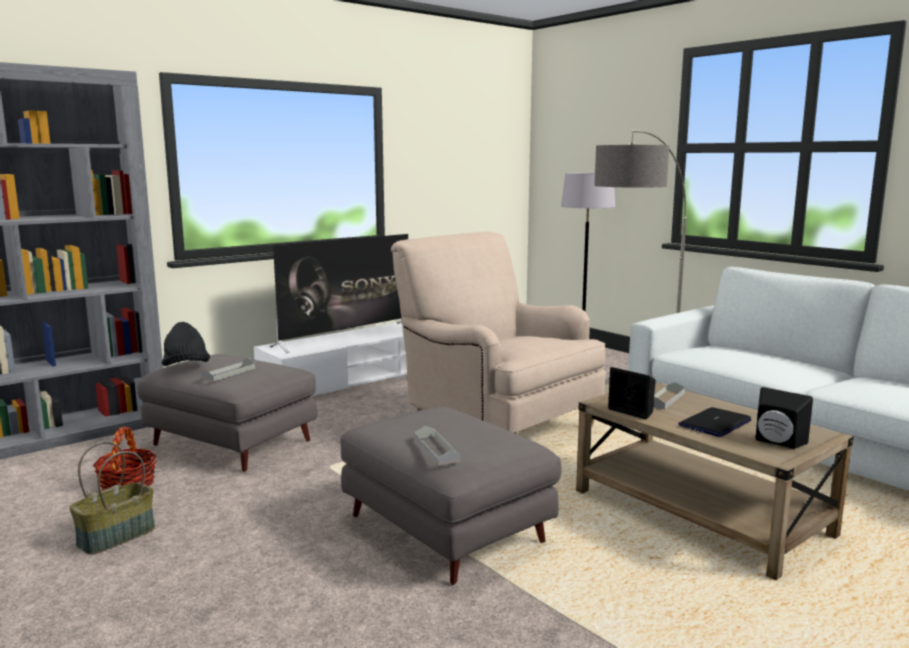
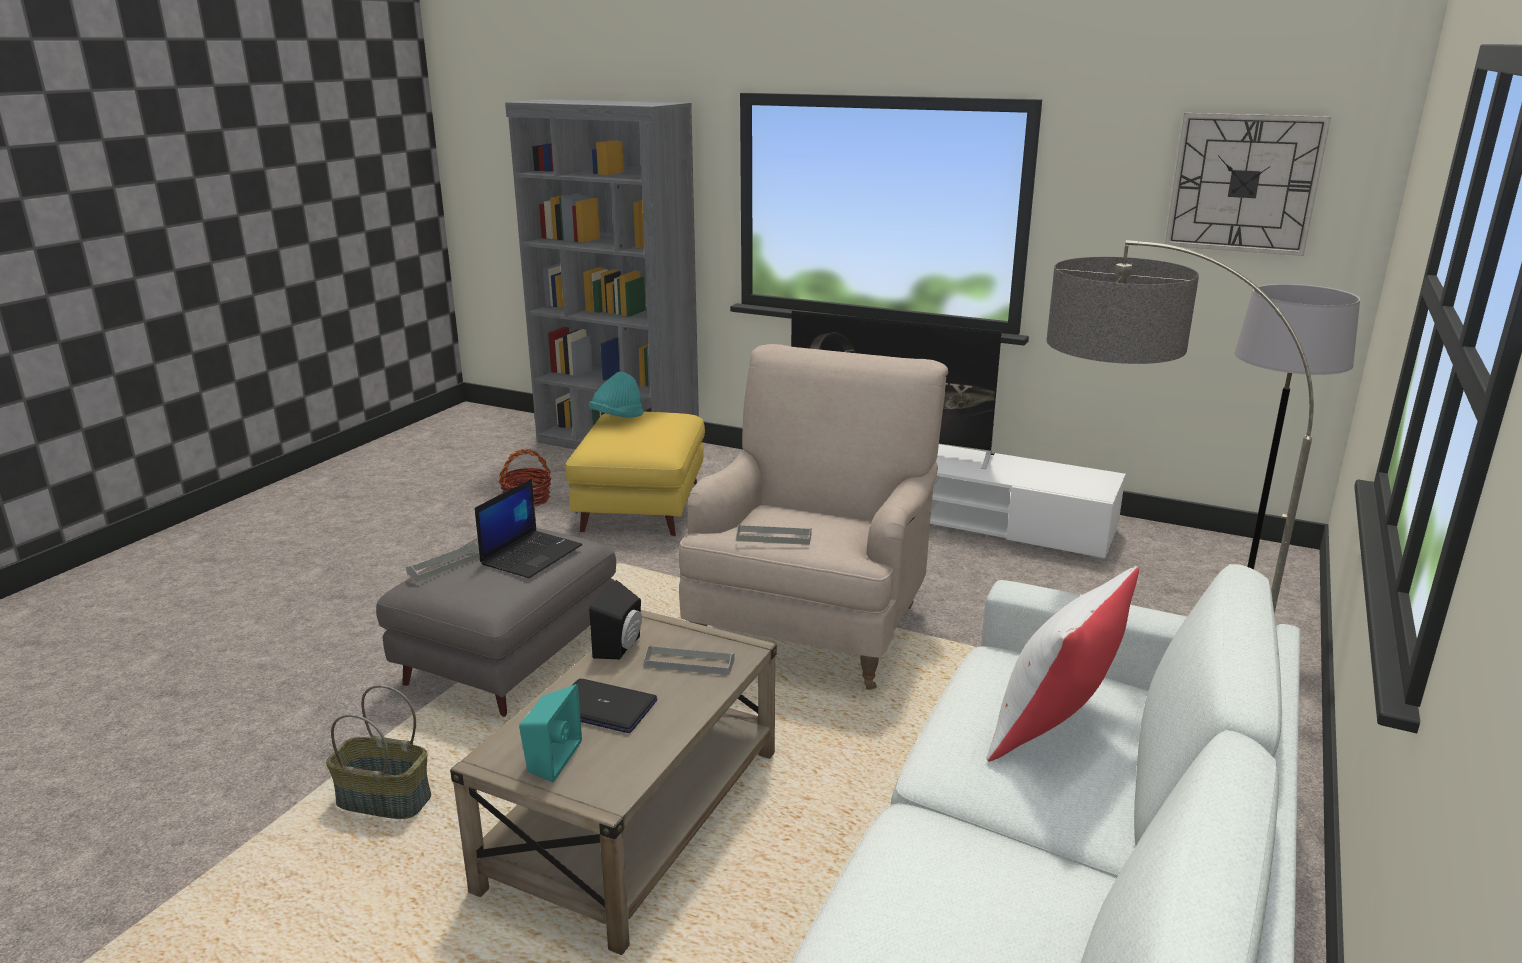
camera: 65 degrees right, 10 degrees up
basket [70,442,155,554] -> basket moved to [326,685,431,819]
grey ottoman [137,354,317,472] -> yellow ottoman [566,412,705,536]
black hat [162,322,210,366] -> turquoise hat [589,372,643,418]
grey tray [202,358,255,381] -> grey tray moved to [736,524,811,545]
black speaker [755,387,813,449] -> turquoise speaker [519,684,582,782]
none -> laptop [475,479,582,578]
none -> white pillow [987,566,1139,762]
none -> wall clock [1165,113,1331,256]

